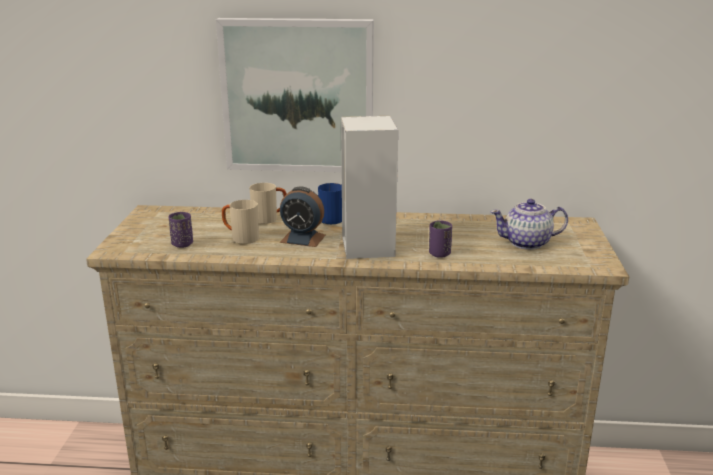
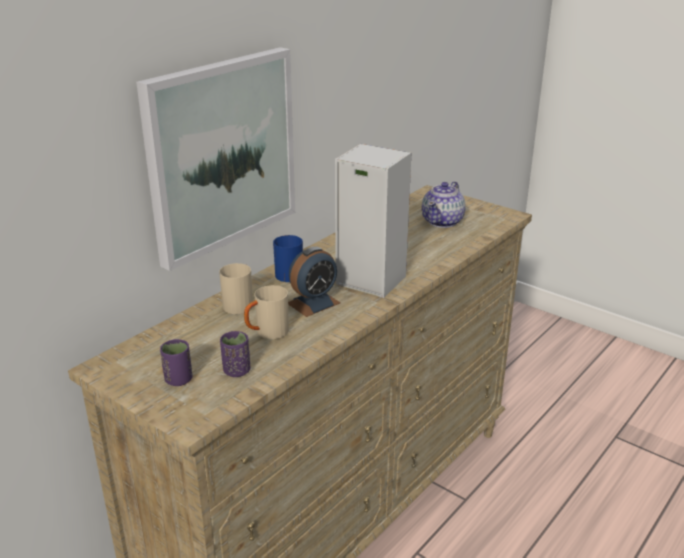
camera: 55 degrees left, 5 degrees up
purple cup [429,221,452,258] -> purple cup moved to [160,339,193,386]

